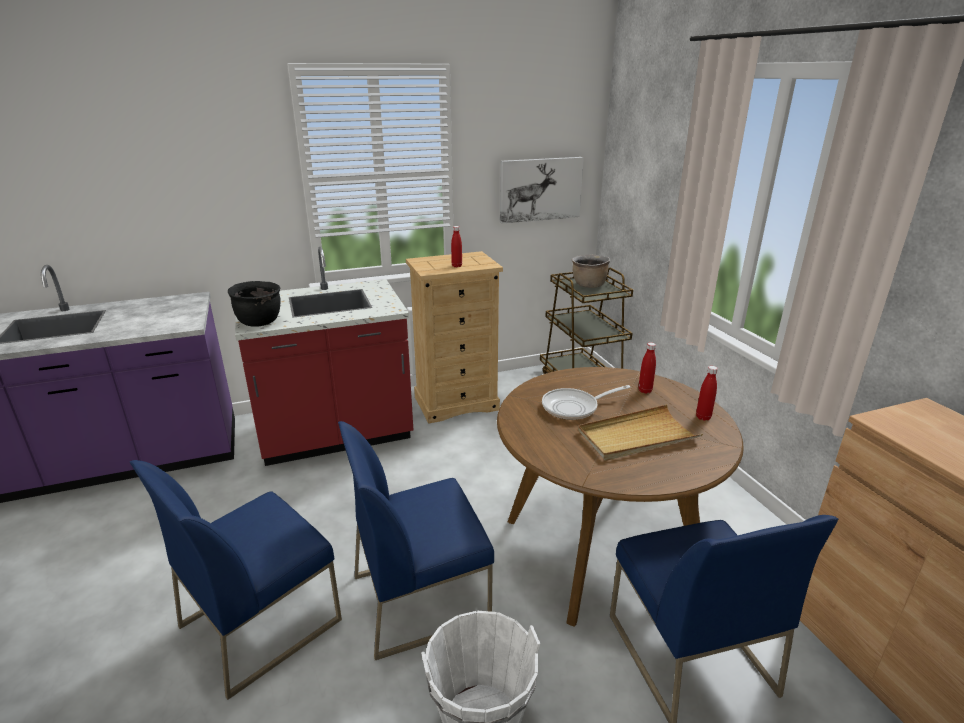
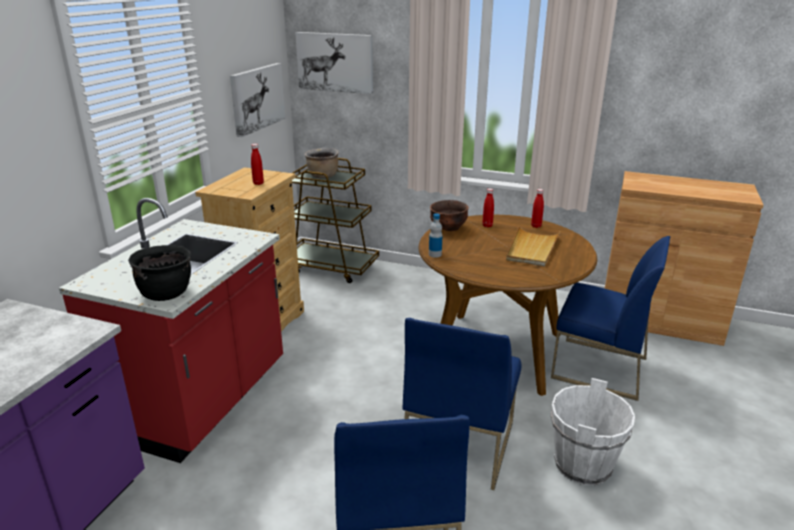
camera: 50 degrees left, 0 degrees up
frying pan [542,385,631,420] -> none
none -> picture [295,32,373,94]
none -> bottle [429,213,443,258]
none -> brown bowl [430,200,469,231]

